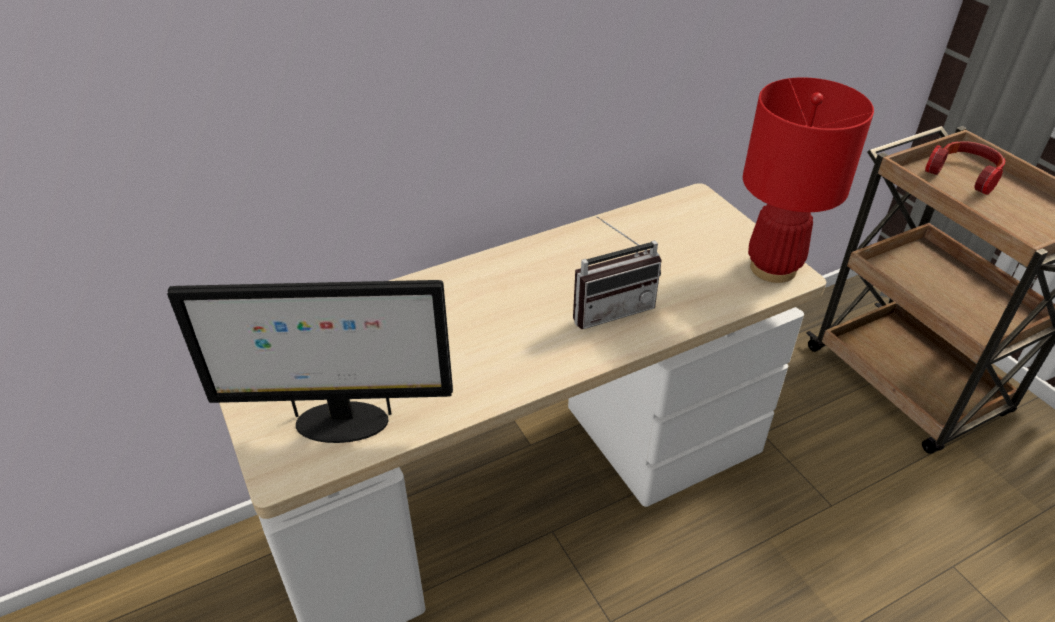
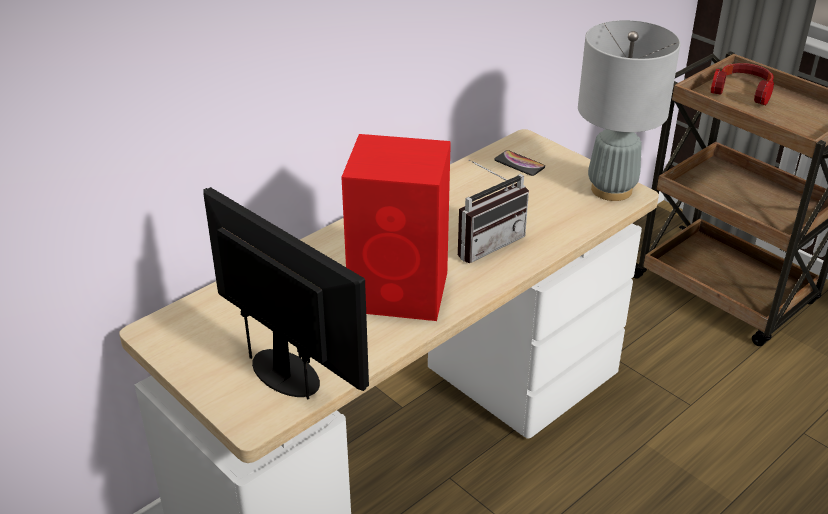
camera: 15 degrees left, 5 degrees down
monitor [167,280,453,443] -> monitor turned 120 degrees counterclockwise [203,187,369,399]
red table lamp [743,77,874,283] -> grey table lamp [578,20,681,201]
none -> red speaker [341,134,451,321]
none -> phone [495,150,545,176]

